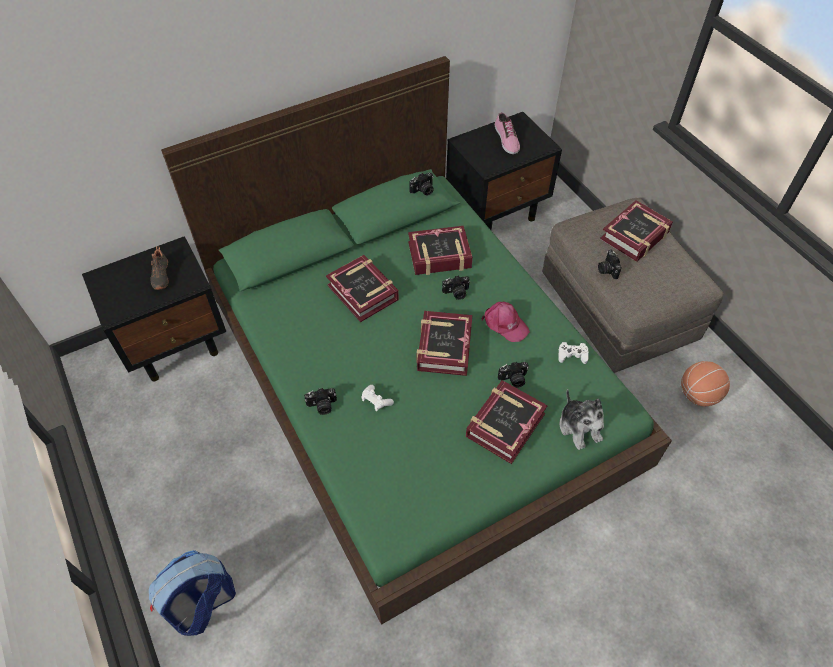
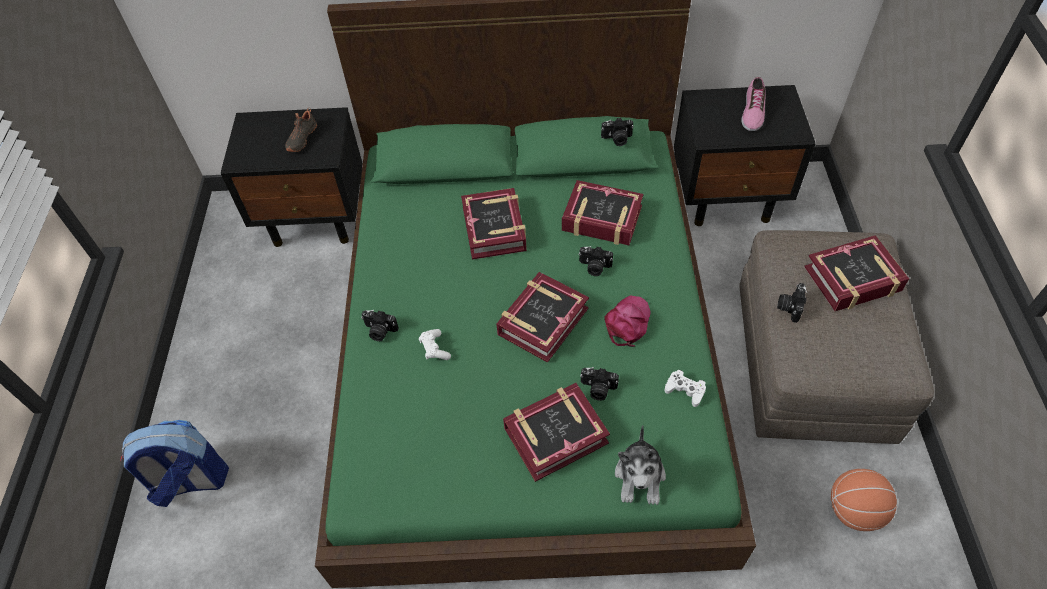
camera: 30 degrees right, 0 degrees up
pink cap [482,302,530,342] -> pink cap turned 135 degrees counterclockwise [604,295,651,347]

